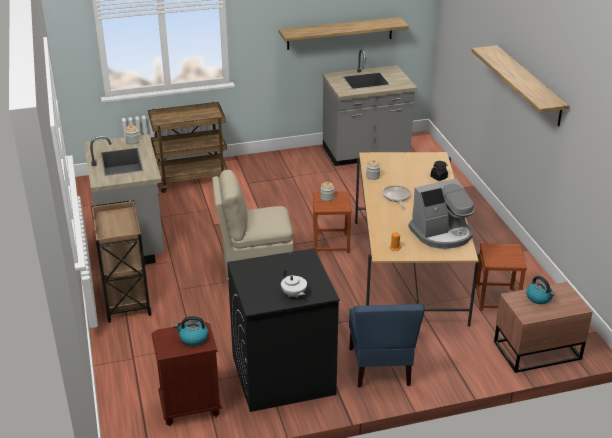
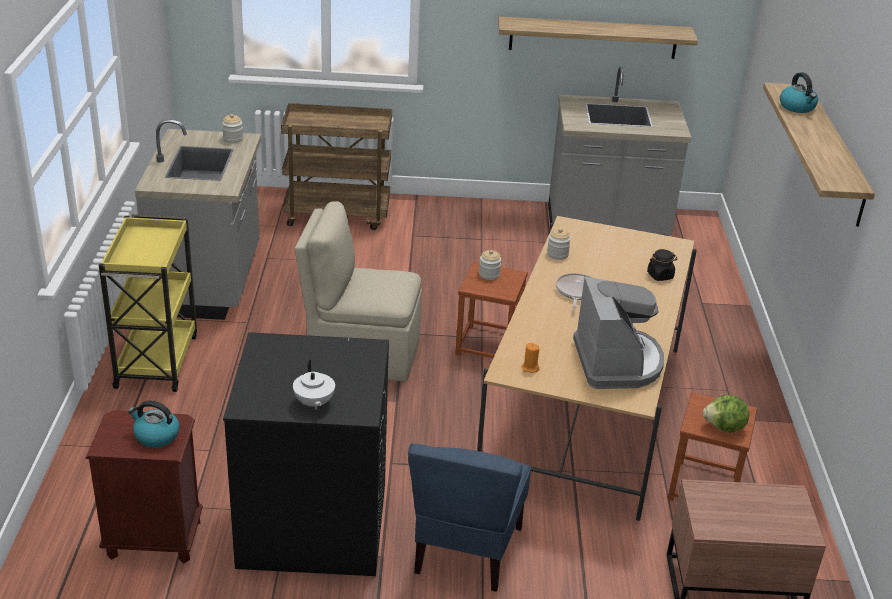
camera: 15 degrees right, 0 degrees up
brown cart [91,199,151,322] -> yellow cart [99,214,197,392]
coffee machine [408,178,475,249] -> coffee machine turned 90 degrees counterclockwise [573,276,664,389]
kettle [526,276,555,304] -> kettle moved to [780,72,818,113]
none -> lettuce [703,395,749,433]

